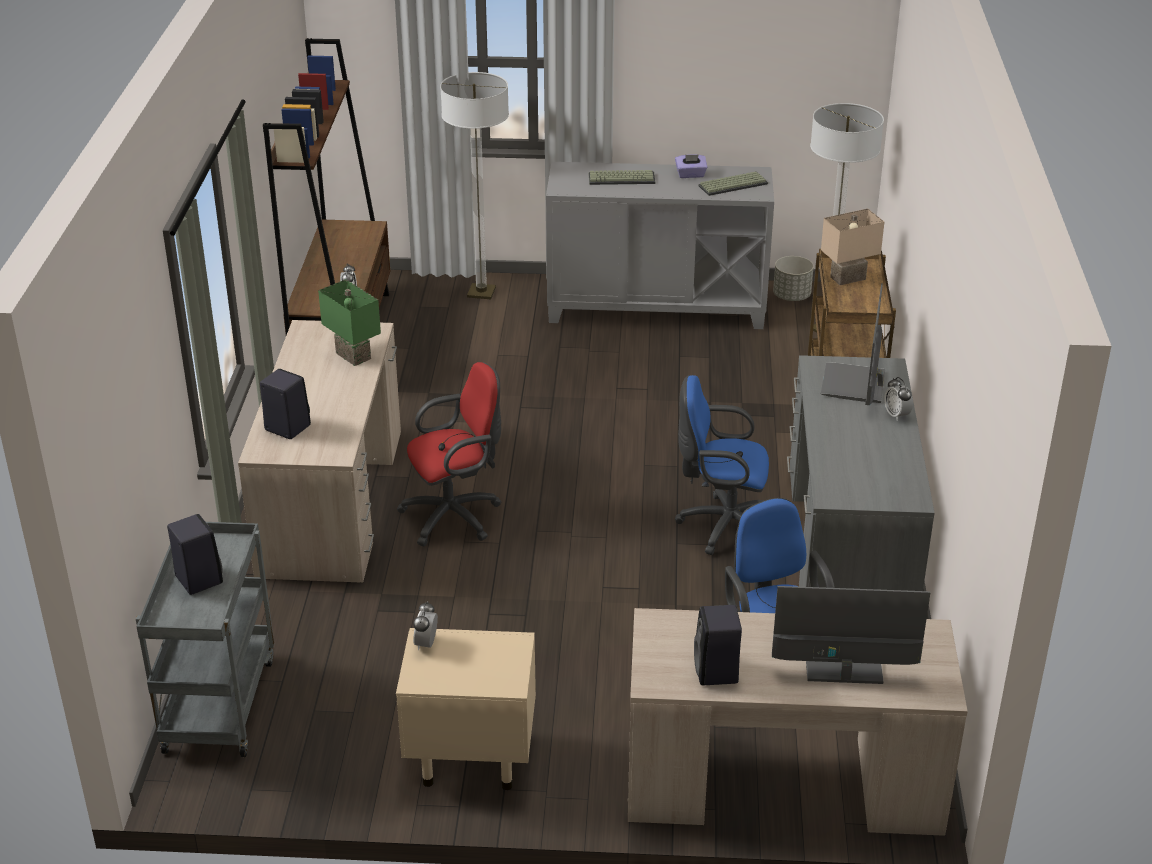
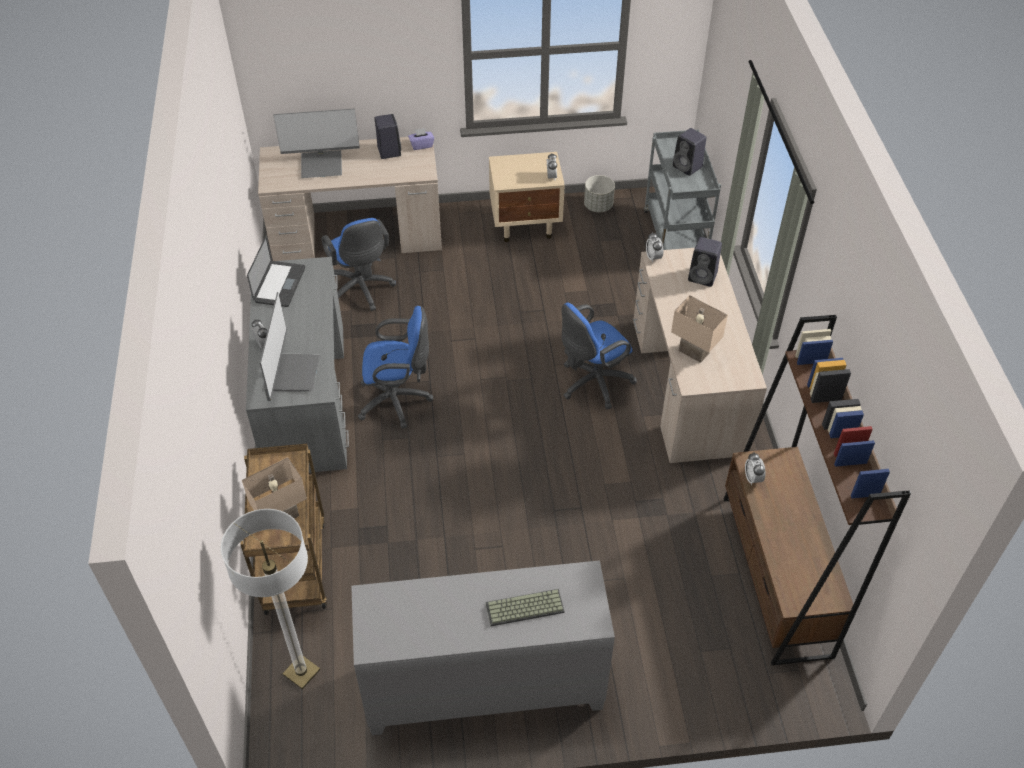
camera: 170 degrees right, 15 degrees up
green table lamp [318,279,381,366] -> beige table lamp [671,295,728,363]
red office chair [397,362,501,546] -> blue office chair [562,303,637,409]
floor lamp [440,72,509,299] -> none
purple tissue box [675,154,708,178] -> purple tissue box moved to [408,128,434,150]
keyboard [698,171,768,196] -> none
grey planter [773,256,814,301] -> grey planter moved to [584,175,615,212]
none -> laptop [247,235,305,307]
none -> alarm clock [646,232,664,262]

